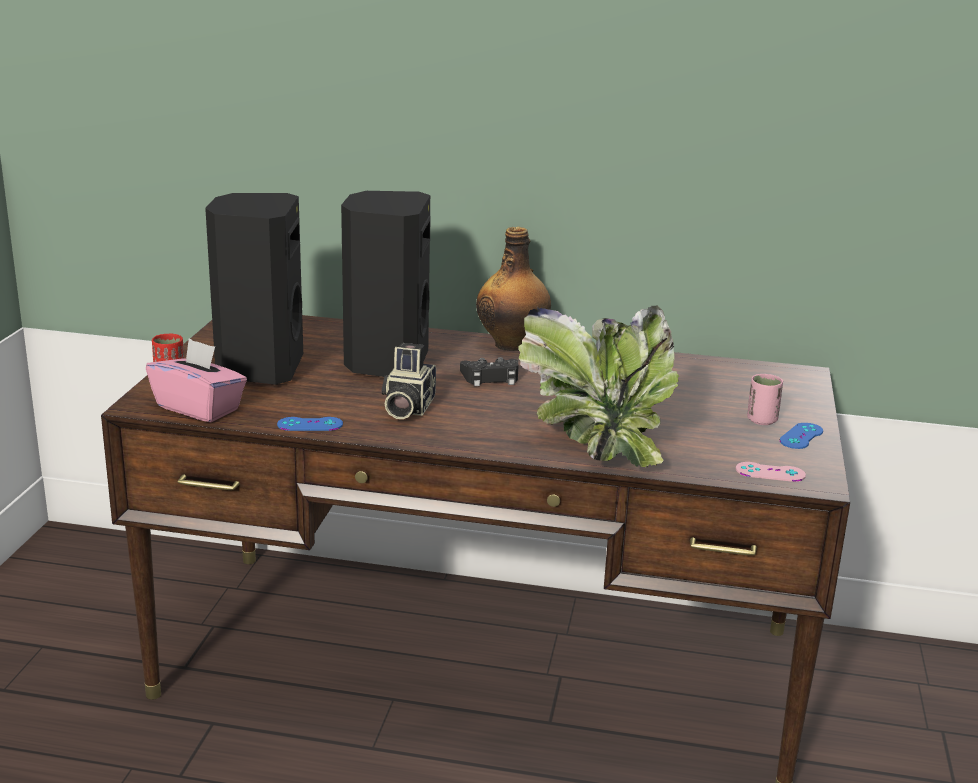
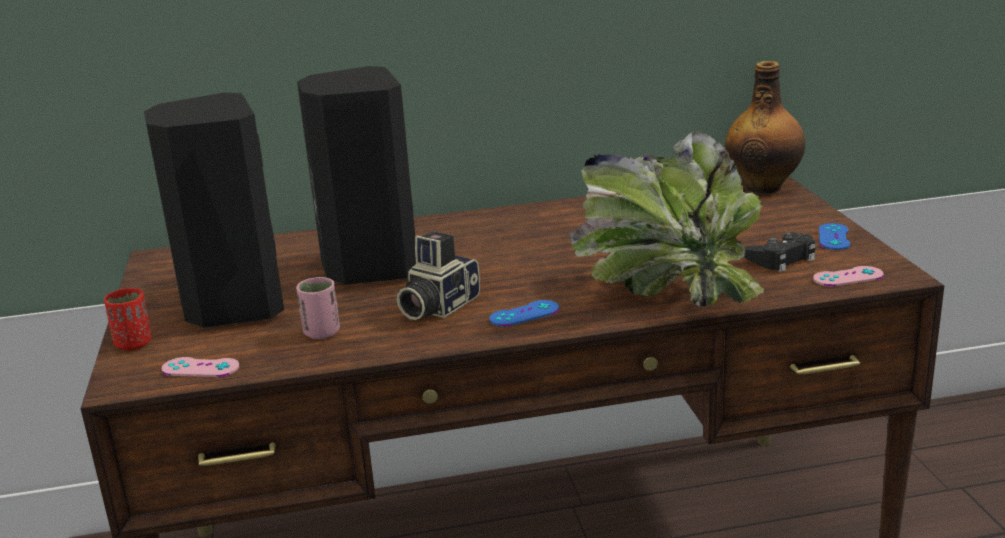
camera: 20 degrees left, 0 degrees up
pink tissue box [146,338,247,422] -> pink game controller [162,357,239,377]
blue game controller [277,417,343,431] -> blue game controller moved to [489,300,559,326]
camera [381,343,436,419] -> camera turned 45 degrees clockwise [397,231,480,320]
black game controller [460,357,519,386] -> black game controller moved to [744,232,815,272]
bottle [476,227,551,351] -> bottle moved to [725,61,806,194]
pink cup [747,374,783,425] -> pink cup moved to [296,277,340,339]

